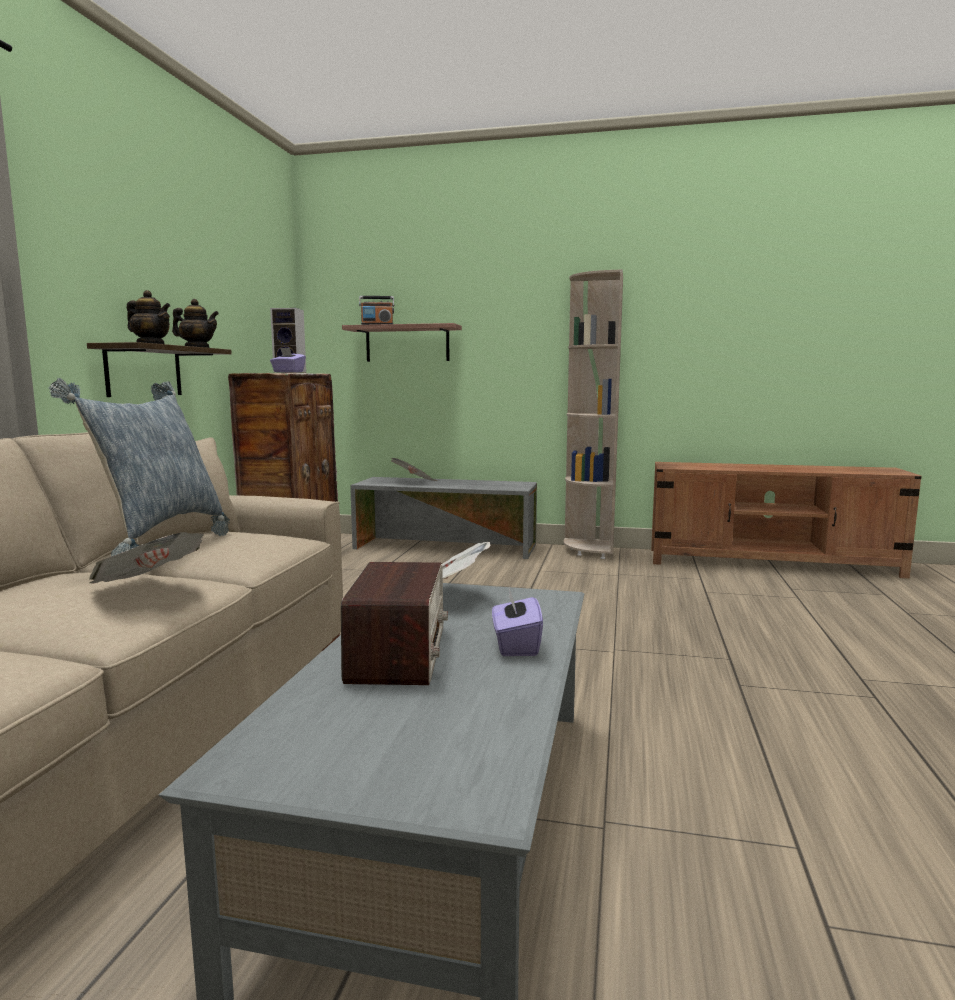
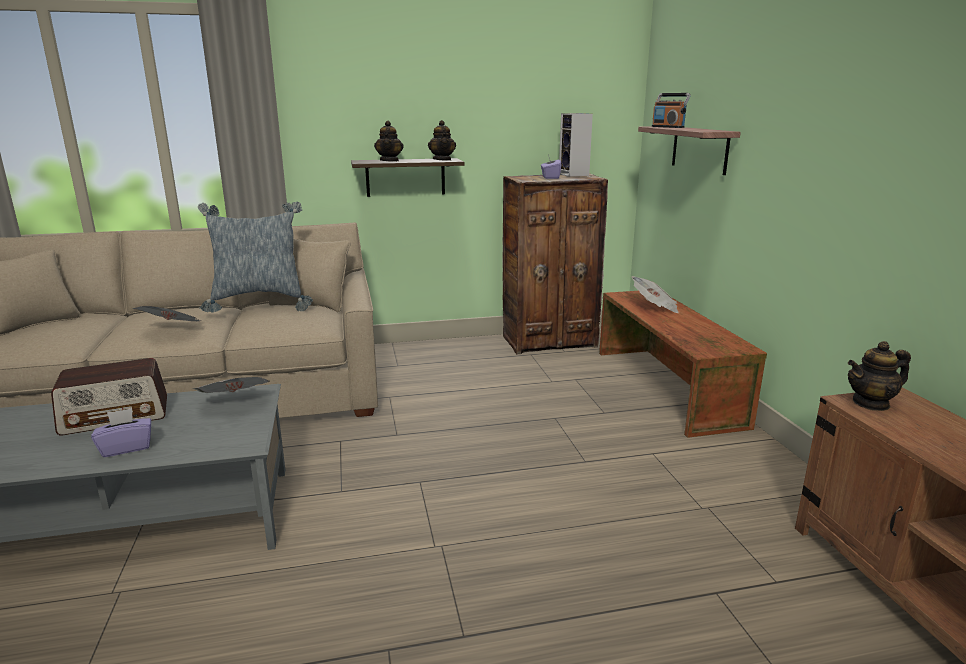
camera: 65 degrees right, 10 degrees up
grey bench [350,477,537,559] -> brown bench [599,291,767,438]
beige bookcase [564,269,623,559] -> none
none -> teapot [848,341,911,411]

